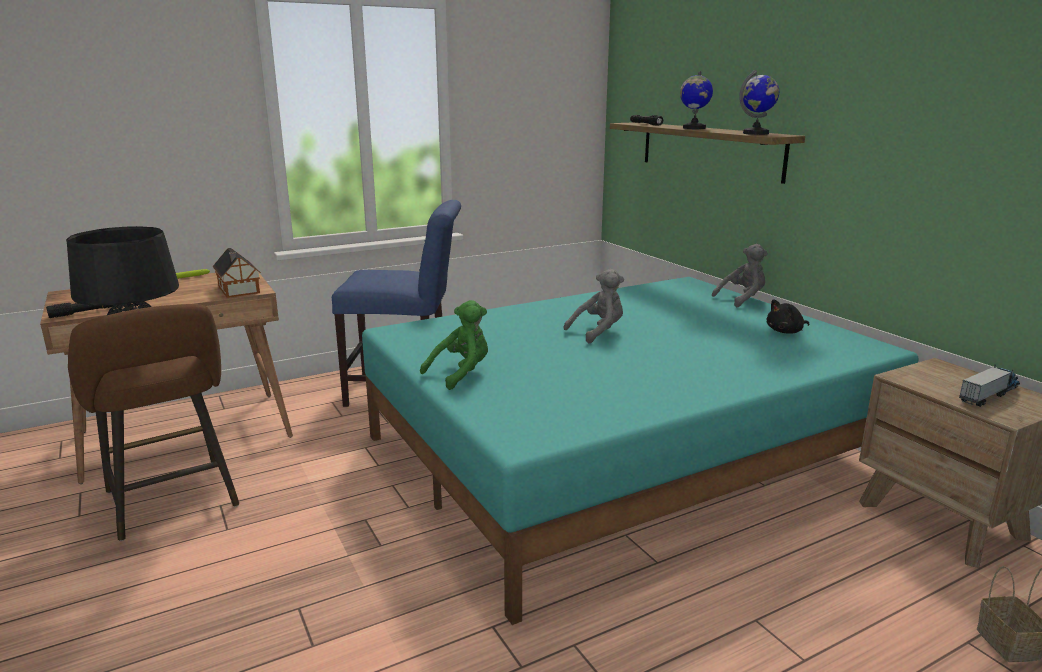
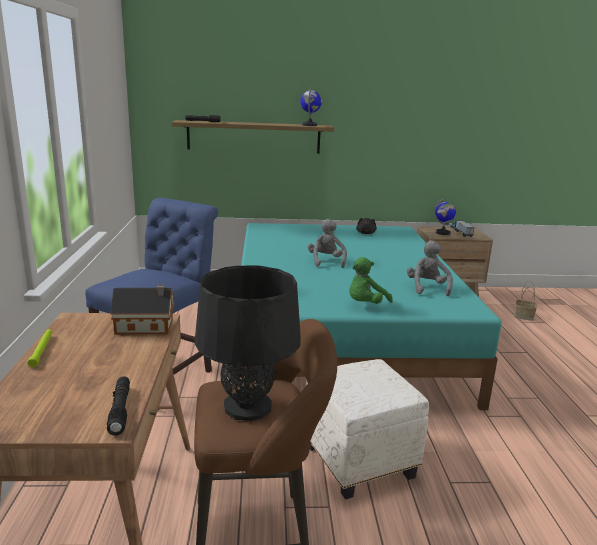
camera: 65 degrees left, 0 degrees up
green plush toy [420,300,488,390] -> green plush toy turned 120 degrees counterclockwise [349,257,393,304]
globe [680,71,713,129] -> globe moved to [435,199,456,235]
grey plush toy [712,244,768,307] -> grey plush toy moved to [407,240,453,296]
none -> white ottoman [306,359,429,500]

